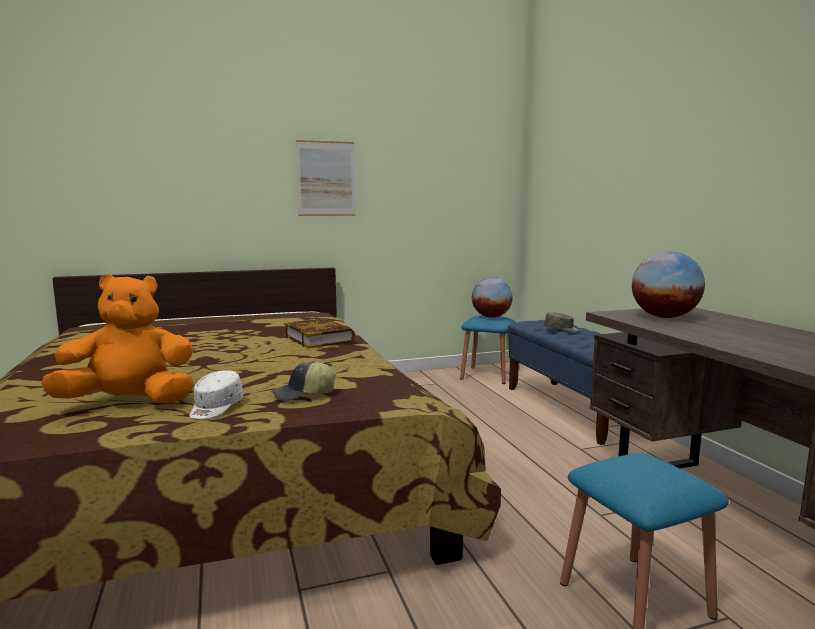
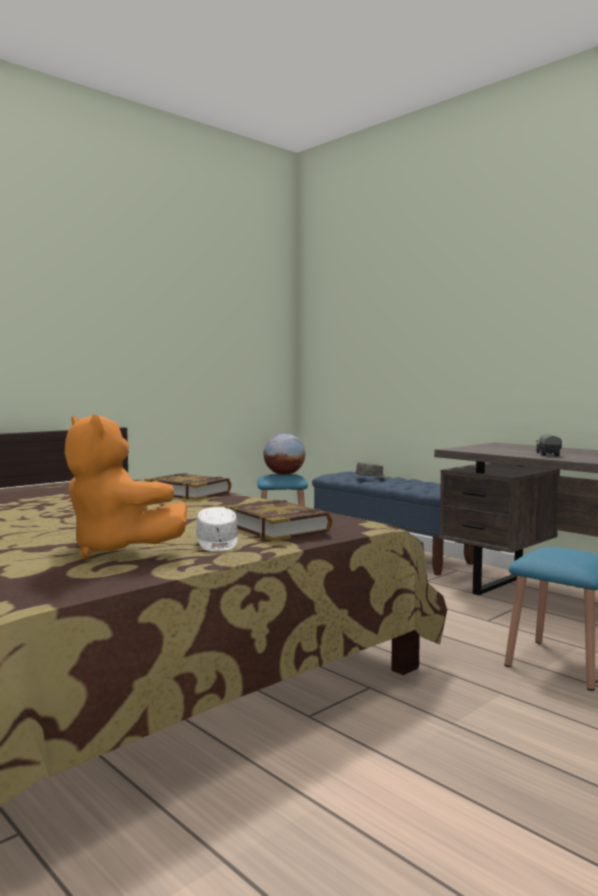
camera: 25 degrees left, 5 degrees down
orange plush toy [41,273,194,403] -> orange plush toy turned 105 degrees counterclockwise [65,414,187,559]
cap [271,361,336,401] -> book [225,500,332,541]
picture [296,140,355,216] -> none
globe [632,251,705,318] -> none
none -> toy truck [536,434,562,456]

